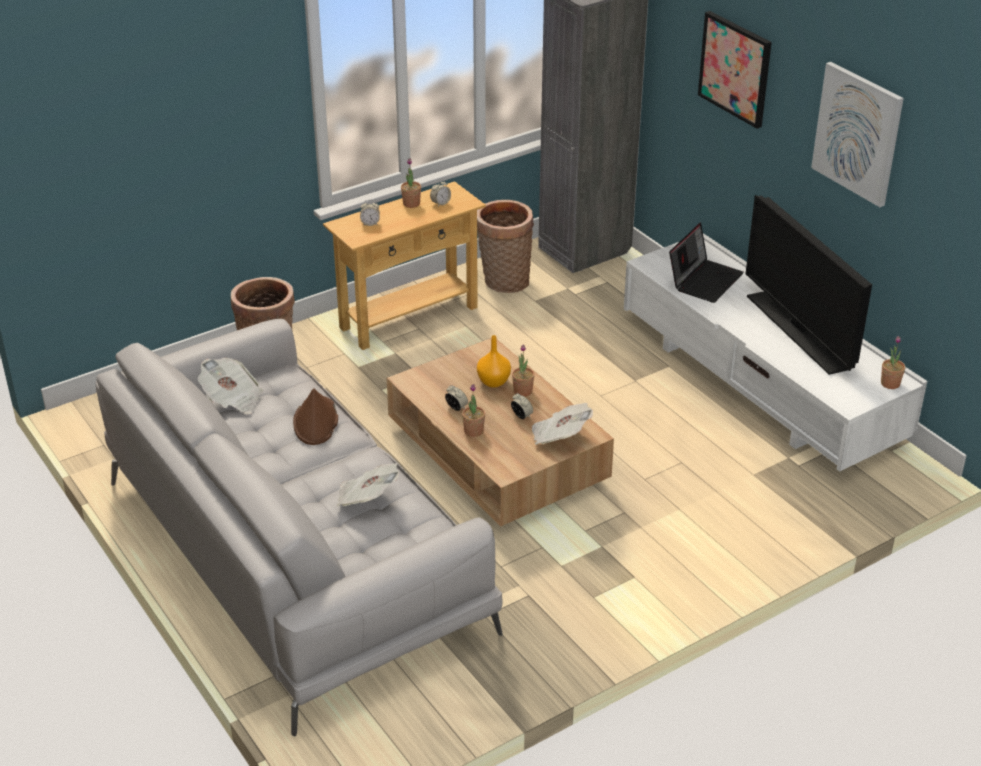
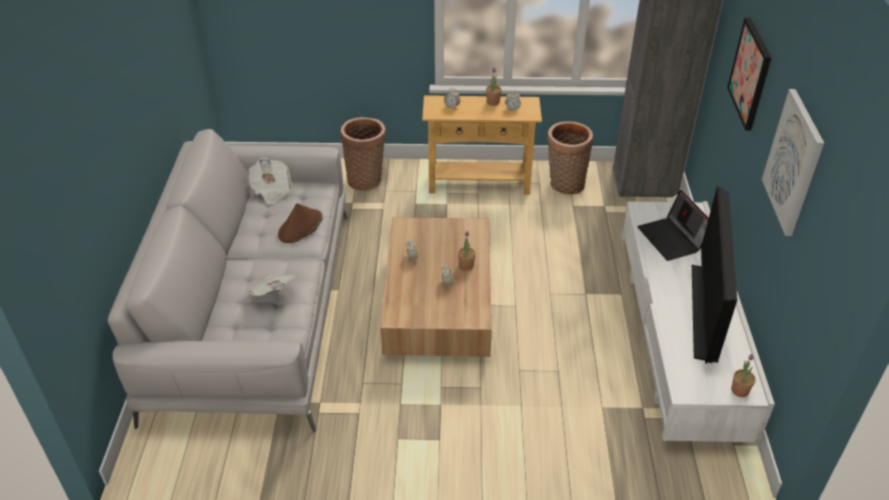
camera: 35 degrees right, 5 degrees up
potted plant [462,384,485,437] -> none
orange vase [477,335,511,388] -> none
newspaper [532,403,593,445] -> none
laptop [669,223,744,303] -> laptop turned 90 degrees clockwise [638,190,709,261]

